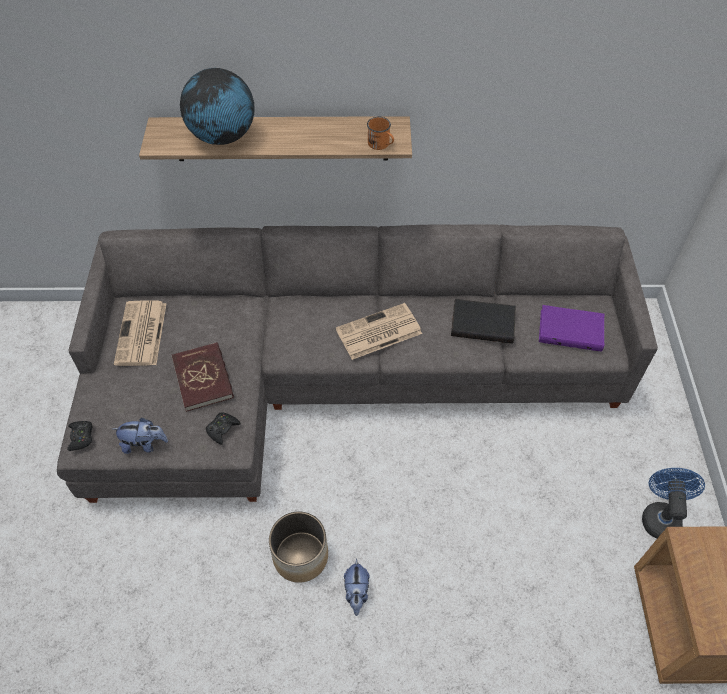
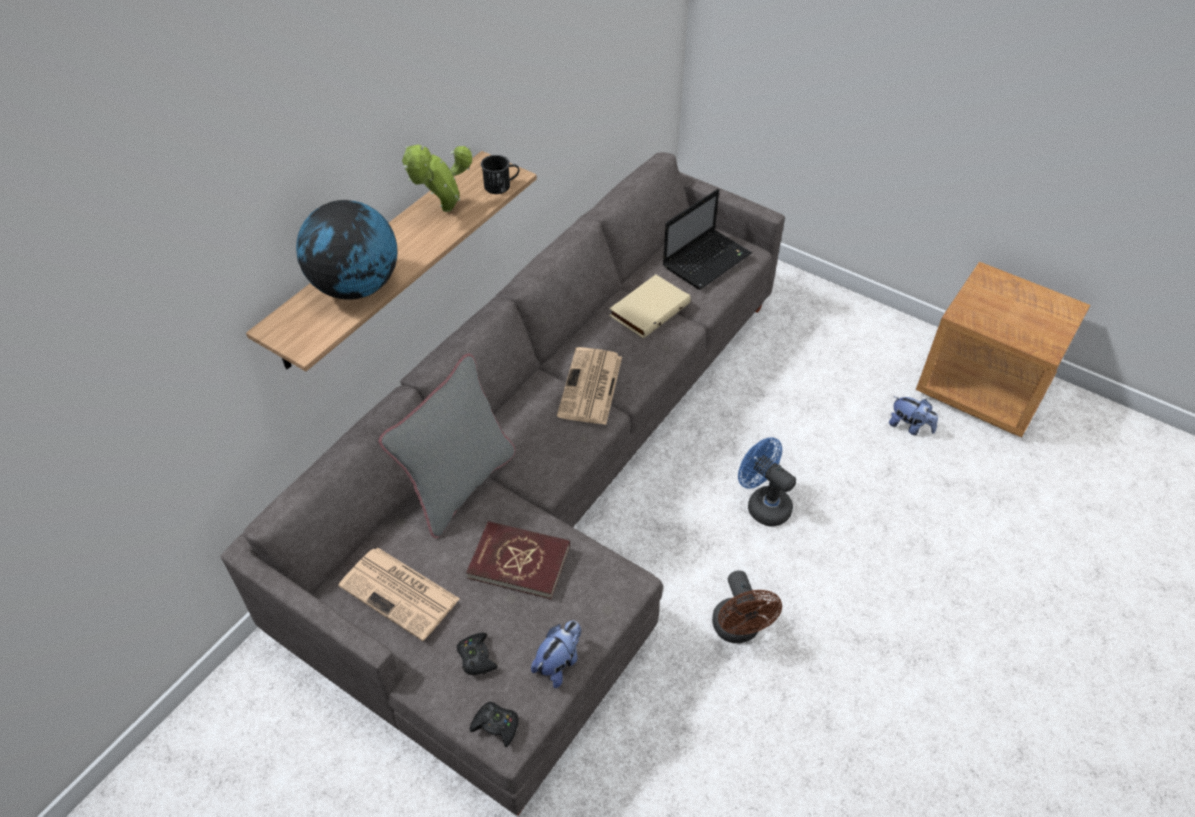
camera: 55 degrees left, 5 degrees down
black game controller [206,413,240,445] -> black game controller moved to [457,633,498,675]
planter [269,511,328,583] -> brown fan [712,571,782,643]
plush toy [344,558,370,616] -> plush toy moved to [889,396,938,435]
orange mug [367,117,394,150] -> black mug [481,155,519,194]
black book [451,299,516,343] -> beige book [609,275,691,339]
purple book [539,305,604,352] -> laptop [663,189,752,290]
blue fan [642,468,705,538] -> blue fan moved to [738,437,796,527]
none -> grey pillow [379,354,515,538]
none -> potted plant [402,145,472,212]

